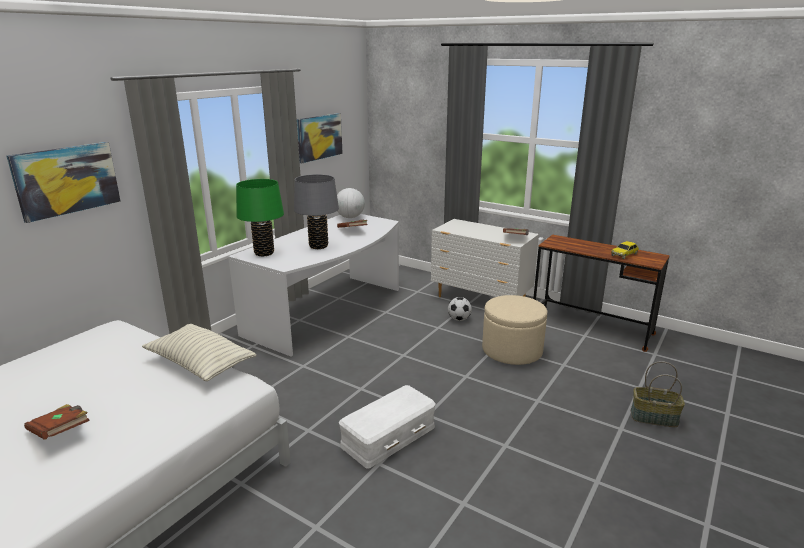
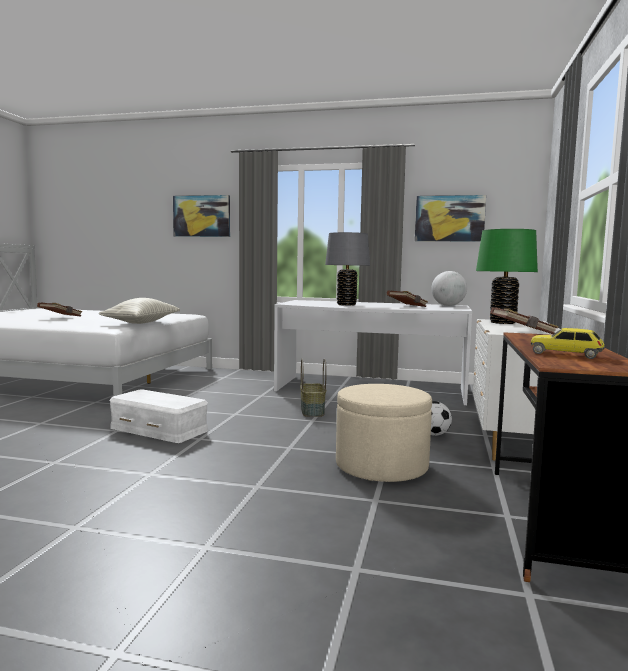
camera: 70 degrees right, 15 degrees down
green table lamp [236,179,284,256] -> green table lamp moved to [476,229,538,324]
basket [631,361,685,427] -> basket moved to [300,358,327,417]

